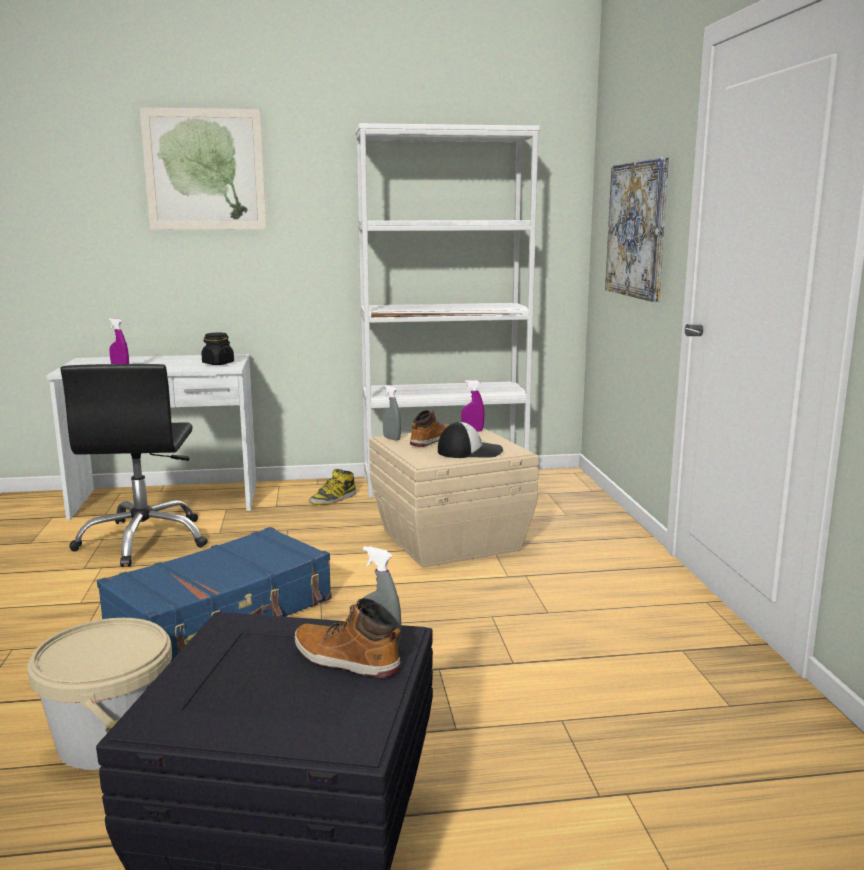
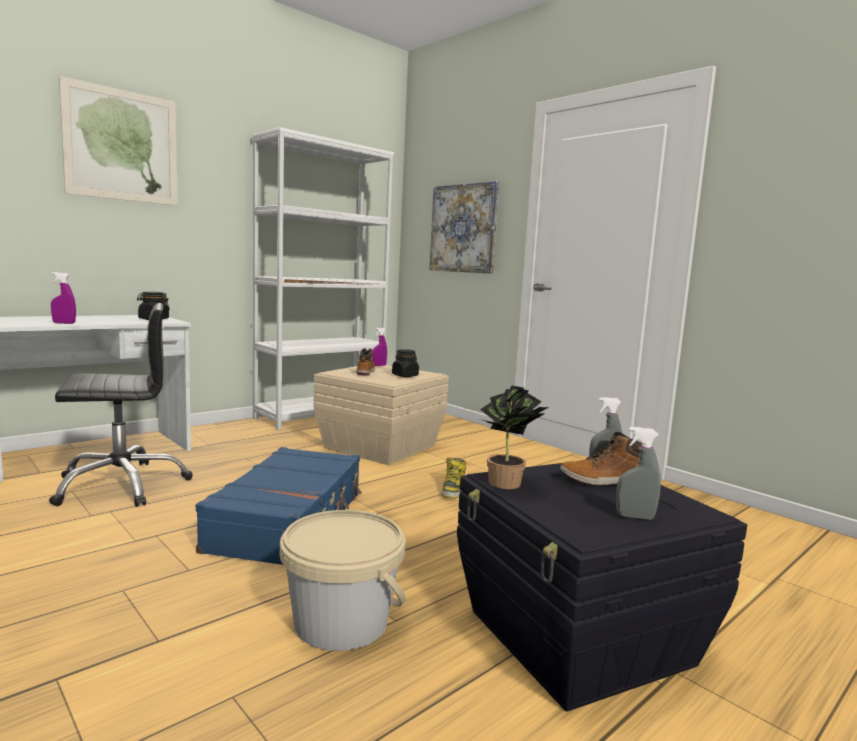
camera: 35 degrees left, 5 degrees down
black office chair [61,364,208,567] -> black office chair turned 75 degrees counterclockwise [49,303,193,507]
boot [309,469,356,505] -> boot moved to [442,457,466,499]
grey spray bottle [383,385,401,441] -> grey spray bottle moved to [616,427,661,520]
cap [438,422,503,458] -> black jar [392,349,419,377]
none -> potted plant [480,386,549,489]

